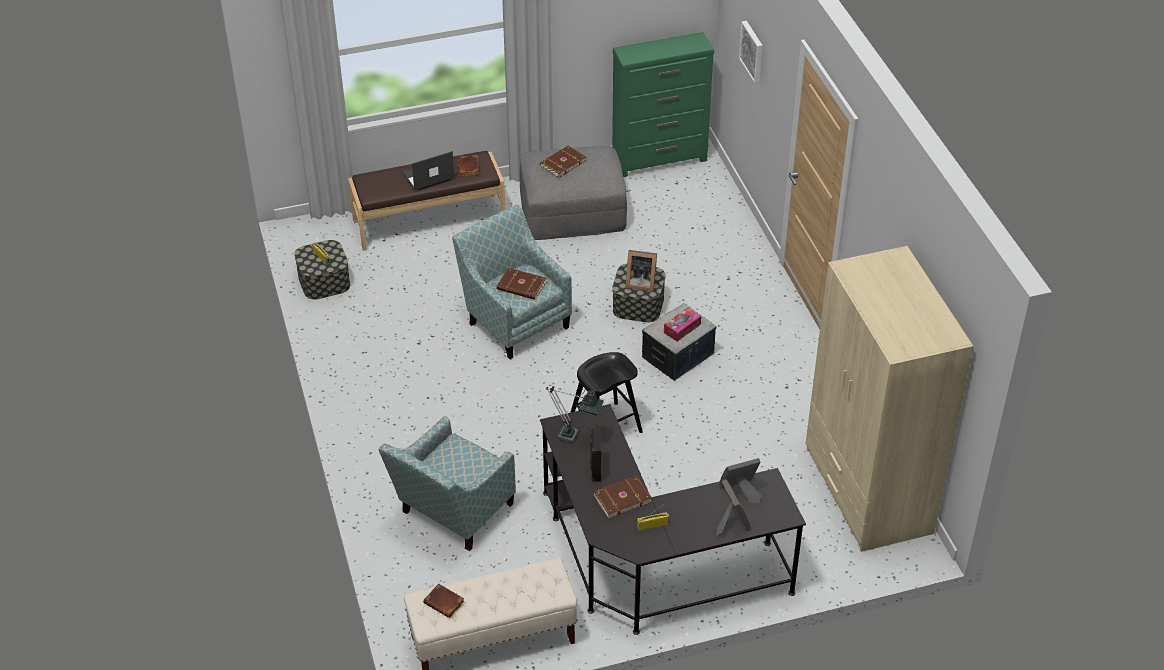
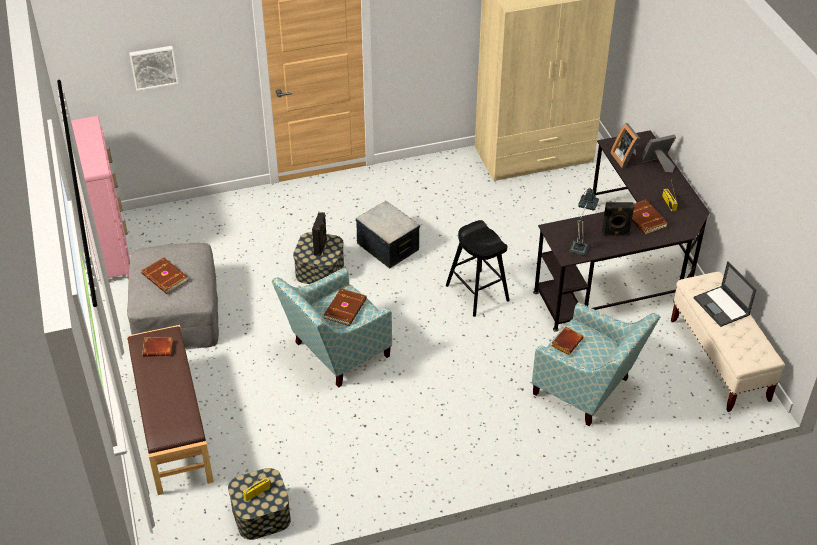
camera: 90 degrees left, 0 degrees up
laptop [402,151,455,192] -> laptop moved to [694,261,756,327]
brown book [423,583,465,618] -> brown book moved to [551,327,583,355]
green dresser [612,32,714,177] -> pink dresser [71,116,130,285]
picture frame [626,250,657,292] -> black speaker [312,212,327,256]
tissue box [664,307,701,341] -> none

